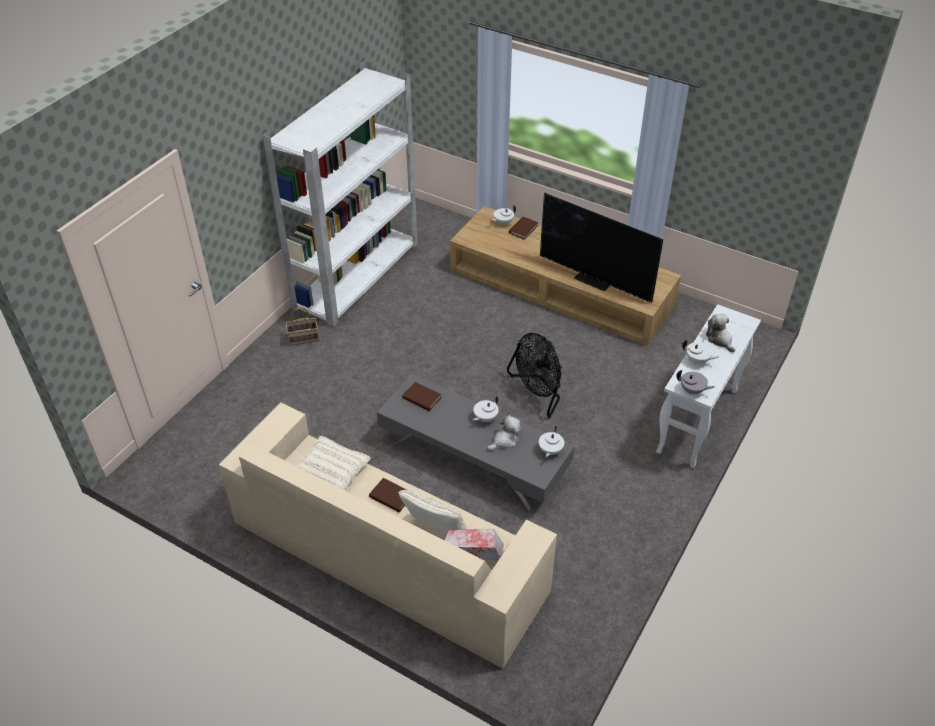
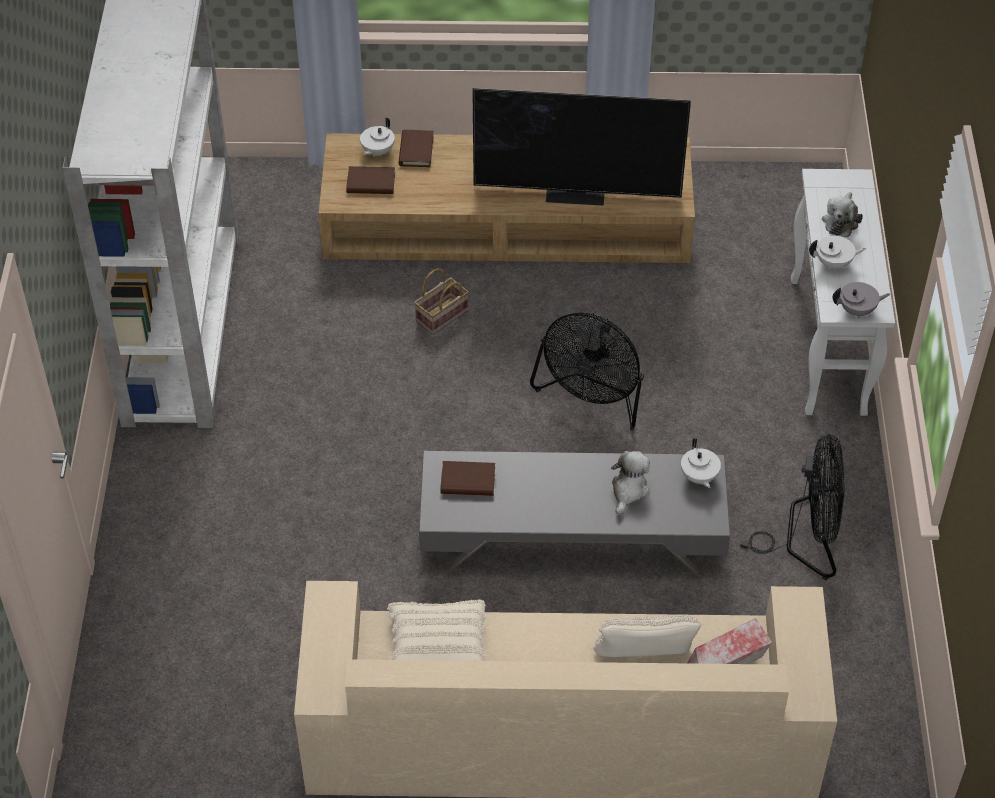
camera: 30 degrees left, 5 degrees up
basket [285,308,319,346] -> basket moved to [414,269,469,335]
brown book [369,478,407,512] -> brown book moved to [346,166,395,194]
white teapot [473,396,499,422] -> none
plush toy [706,314,735,352] -> plush toy turned 105 degrees counterclockwise [822,192,863,237]
none -> black fan [738,434,845,581]

